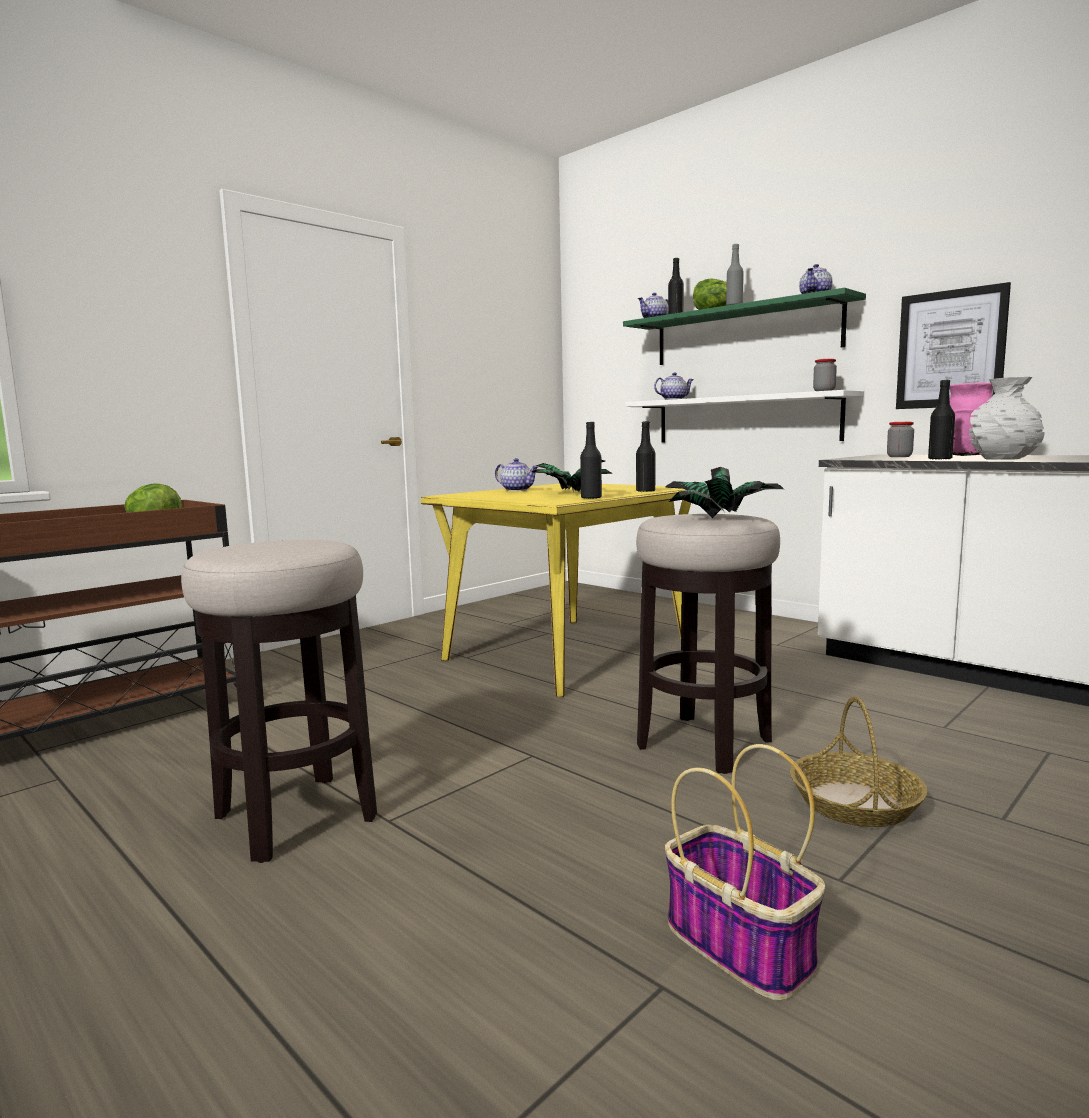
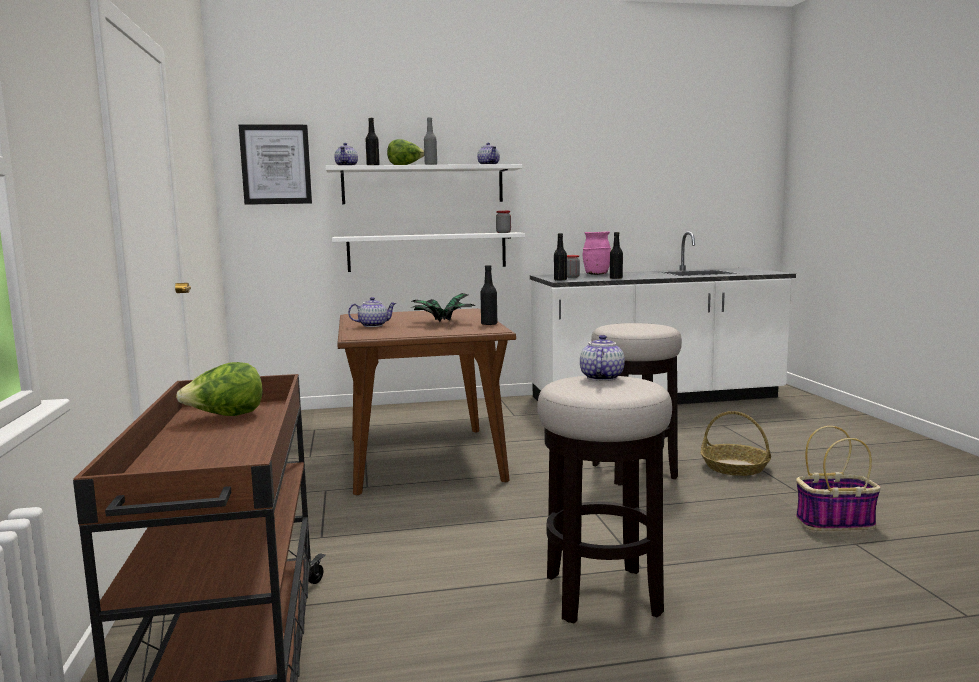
camera: 55 degrees left, 0 degrees up
yellow dining table [421,483,691,697] -> brown dining table [337,308,516,495]
green shelf [623,288,866,365] -> white shelf [326,164,522,204]
black bottle [636,421,655,492] -> black bottle moved to [554,233,567,281]
teapot [654,372,693,400] -> teapot moved to [580,335,625,381]
potted plant [665,467,784,518] -> none
picture [896,282,1011,409] -> picture moved to [239,125,312,205]
white vase [969,377,1045,460] -> none

